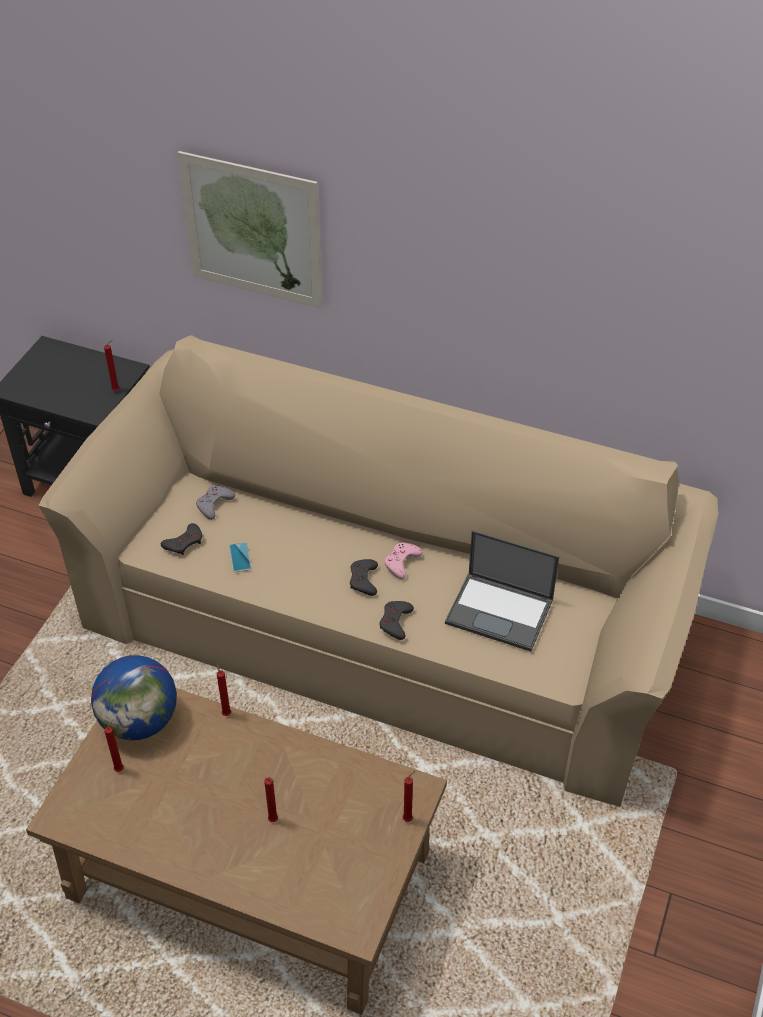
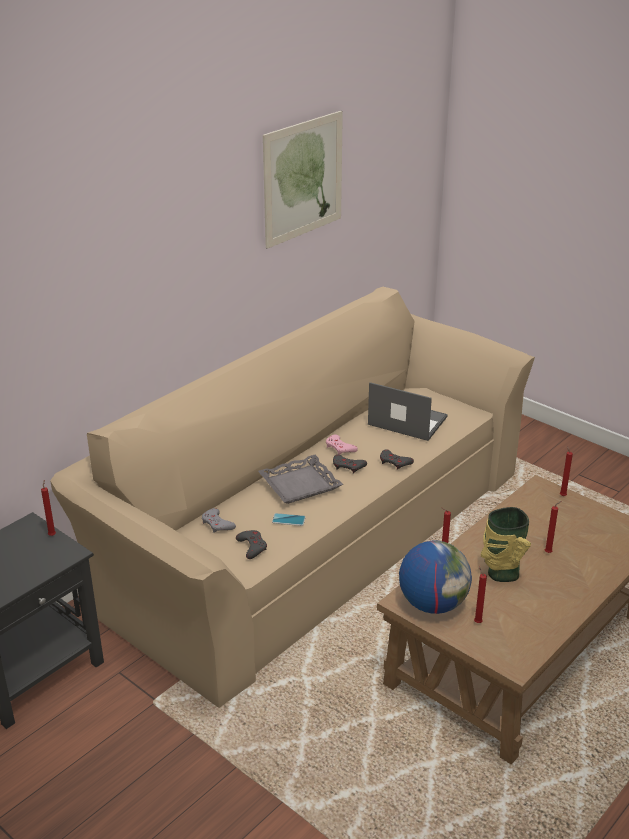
camera: 70 degrees left, 15 degrees down
picture [177,151,323,308] -> picture moved to [263,111,343,249]
laptop [445,530,559,651] -> laptop turned 105 degrees counterclockwise [368,382,448,441]
none -> grey tray [258,455,343,504]
none -> vase [481,507,531,582]

